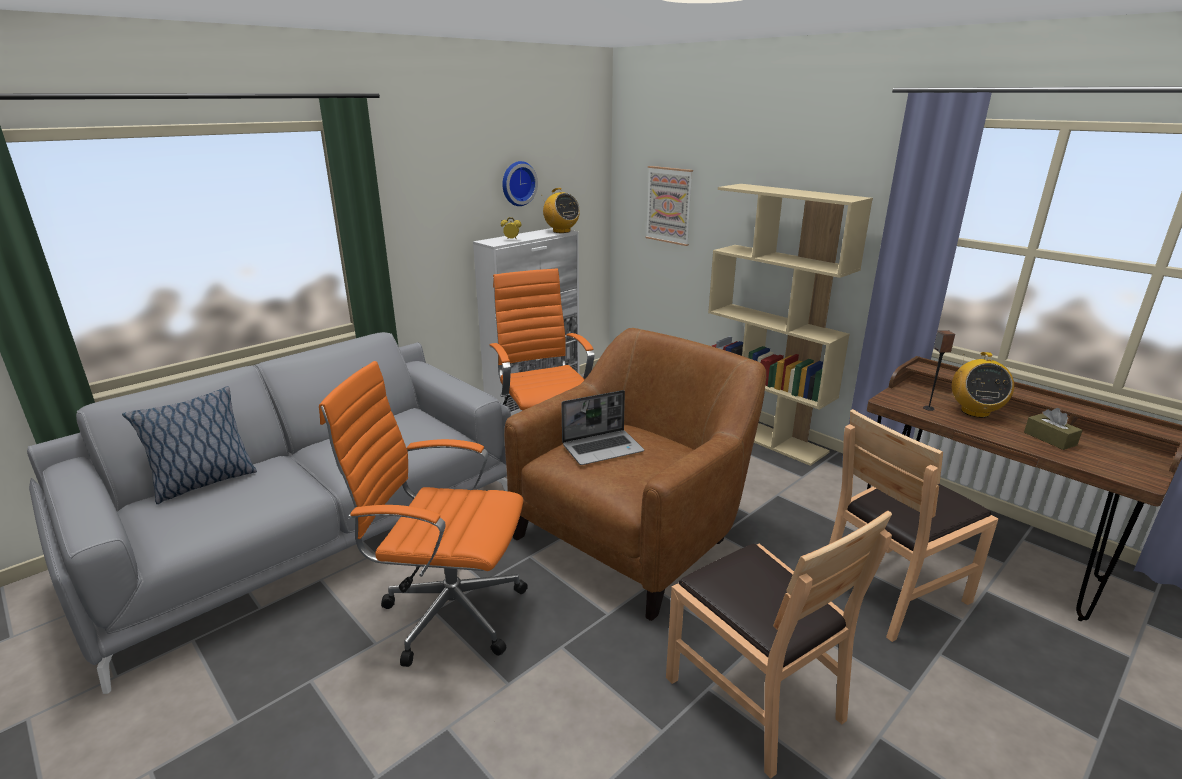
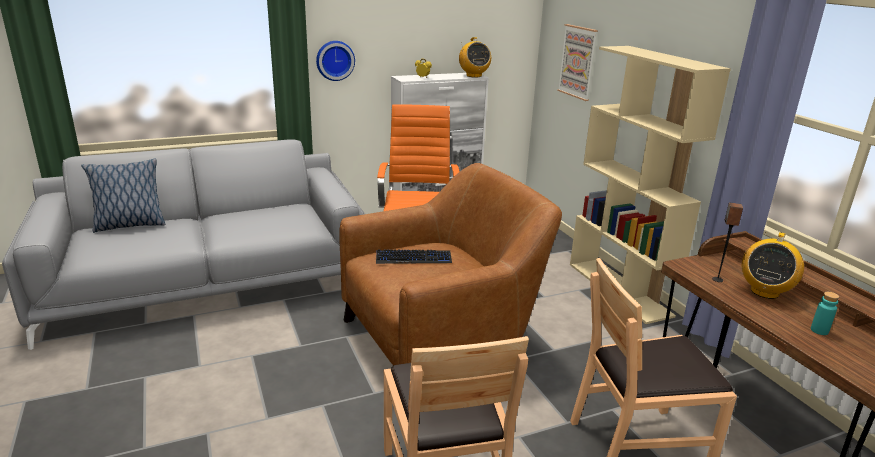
camera: 20 degrees right, 0 degrees up
orange office chair [319,361,528,667] -> none
wall clock [502,161,538,206] -> wall clock moved to [316,41,355,81]
laptop [561,390,644,465] -> keyboard [376,249,452,264]
brown tissue box [1024,408,1083,450] -> turquoise bottle [811,292,839,335]

